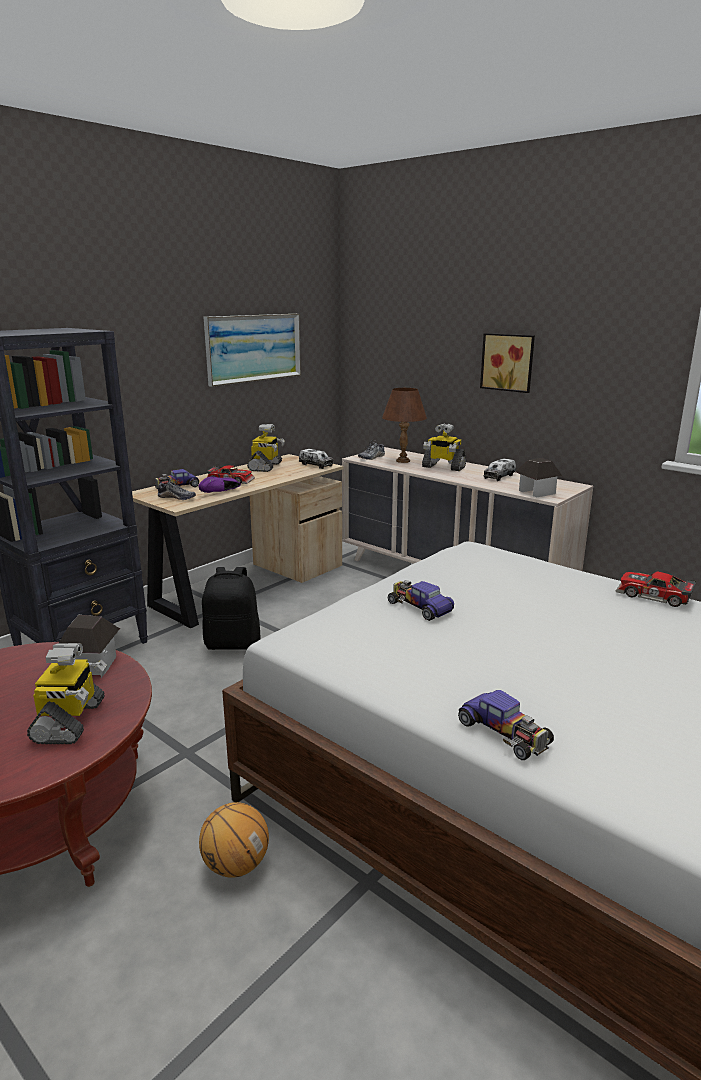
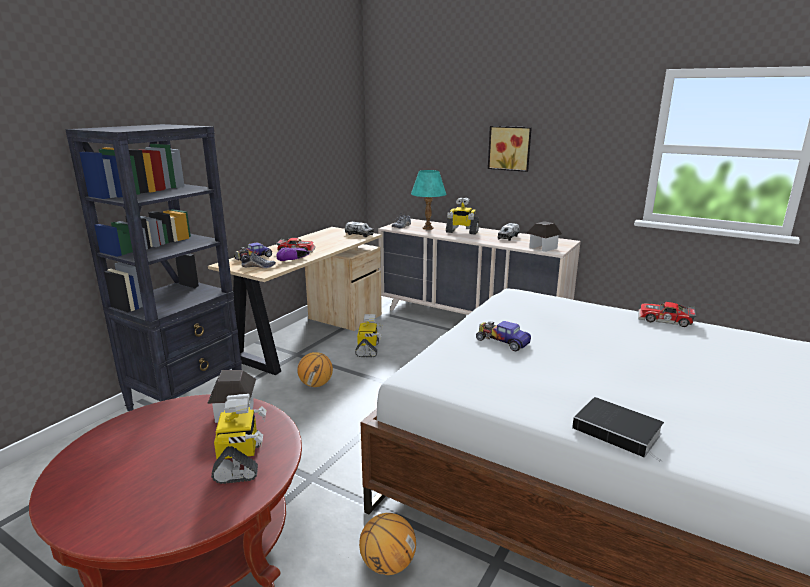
camera: 10 degrees left, 0 degrees up
black backpack [202,567,261,650] -> basketball [297,352,333,387]
picture [204,314,301,387] -> none
toy robot [247,424,285,472] -> toy robot moved to [355,314,383,357]
brown table lamp [382,388,427,463] -> turquoise table lamp [411,170,446,230]
toy car [458,690,554,760] -> book [572,397,664,462]

